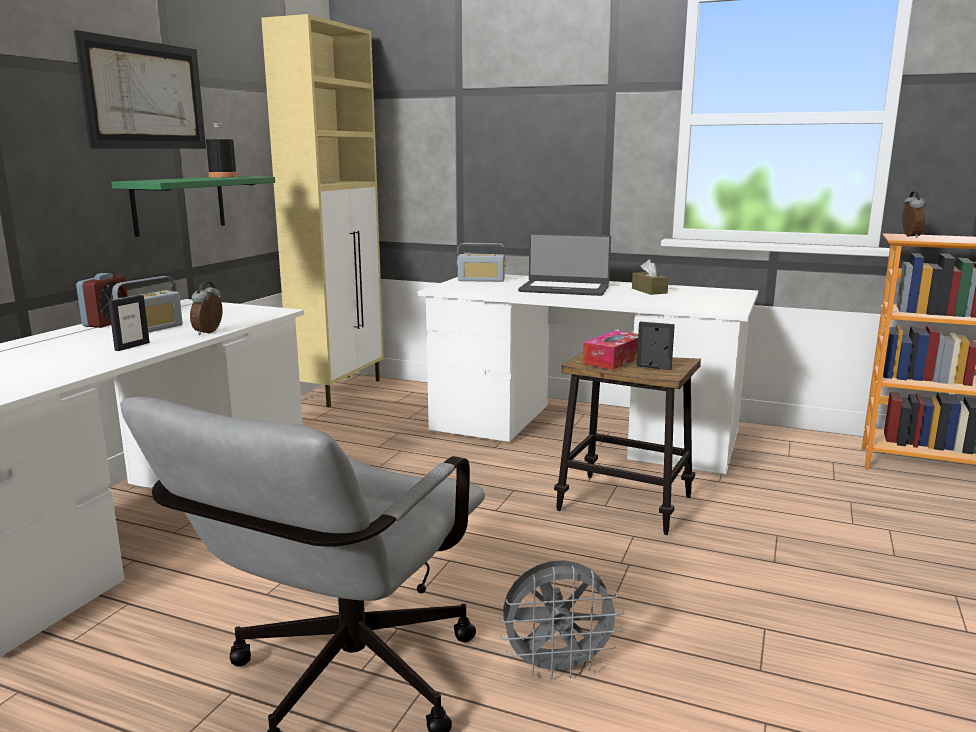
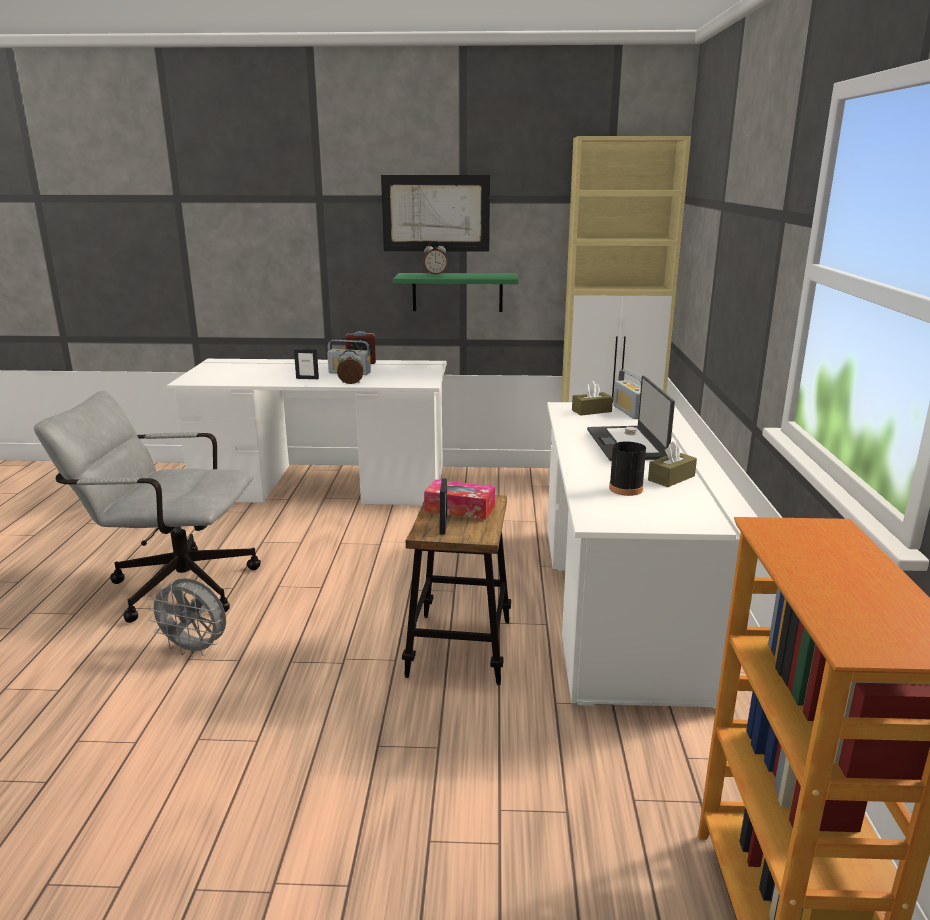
camera: 70 degrees right, 5 degrees up
black bottle [206,123,237,177] -> black bottle moved to [609,427,646,496]
grey fan [499,560,624,680] -> grey fan turned 45 degrees counterclockwise [147,578,226,657]
alarm clock [902,191,926,238] -> alarm clock moved to [423,241,448,275]
none -> brown tissue box [572,381,613,416]

